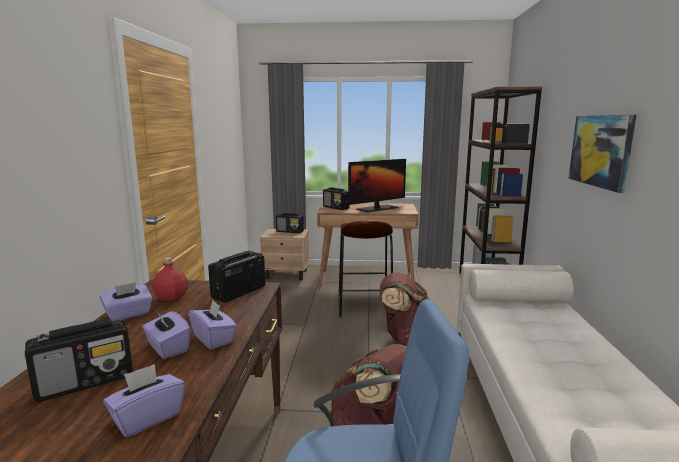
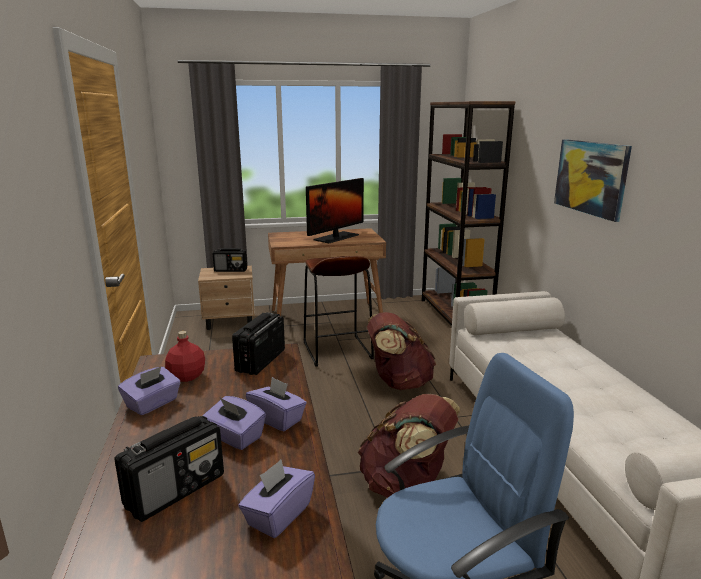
camera: 15 degrees left, 5 degrees up
radio [323,187,349,210] -> none

